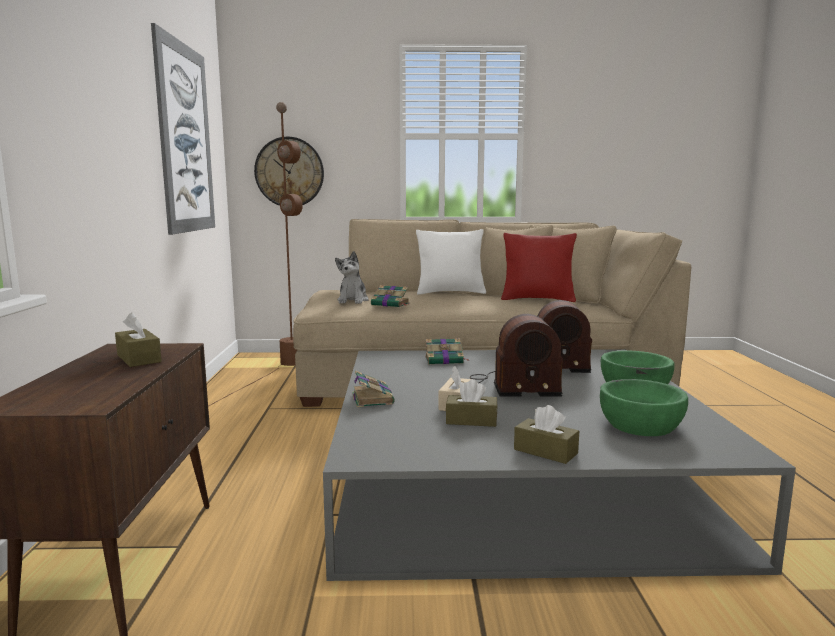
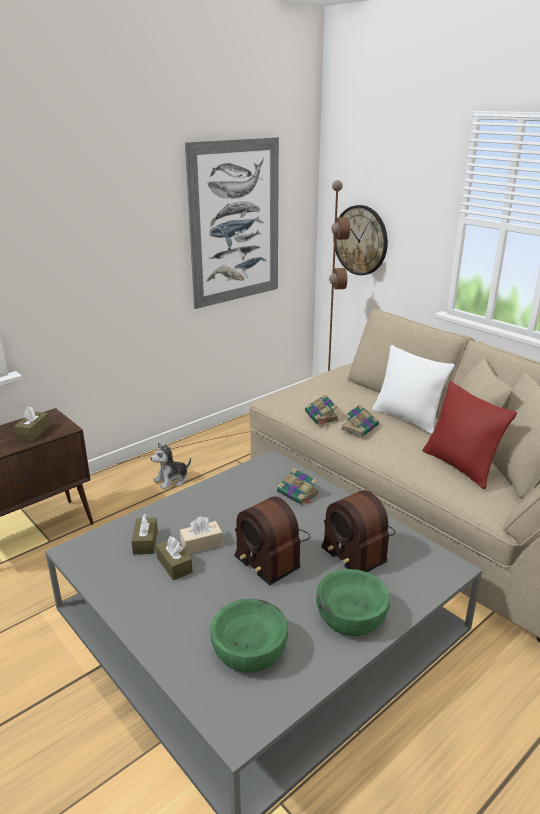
camera: 50 degrees right, 15 degrees up
plush toy [335,251,369,304] -> plush toy moved to [150,442,191,489]
book [352,370,394,407] -> book moved to [341,404,379,437]
brown tissue box [514,405,579,464] -> brown tissue box moved to [131,514,158,555]

